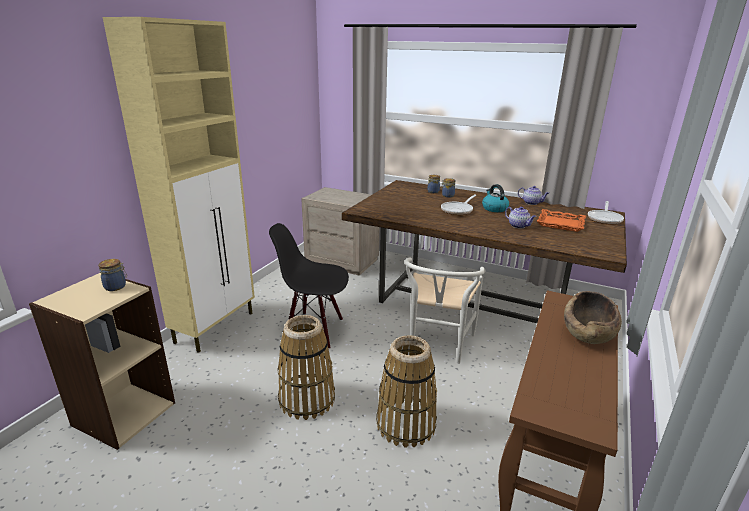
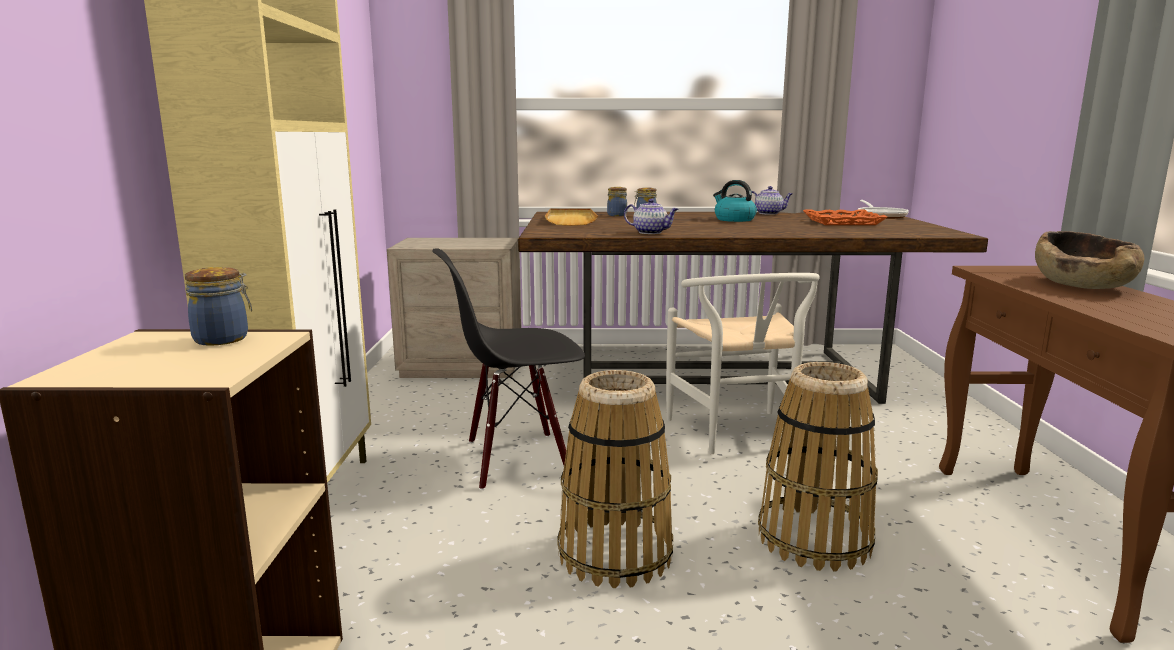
camera: 25 degrees left, 10 degrees down
frying pan [441,195,476,215] -> none
teapot [505,207,536,228] -> teapot moved to [624,199,678,234]
none -> beige tray [545,208,598,226]

